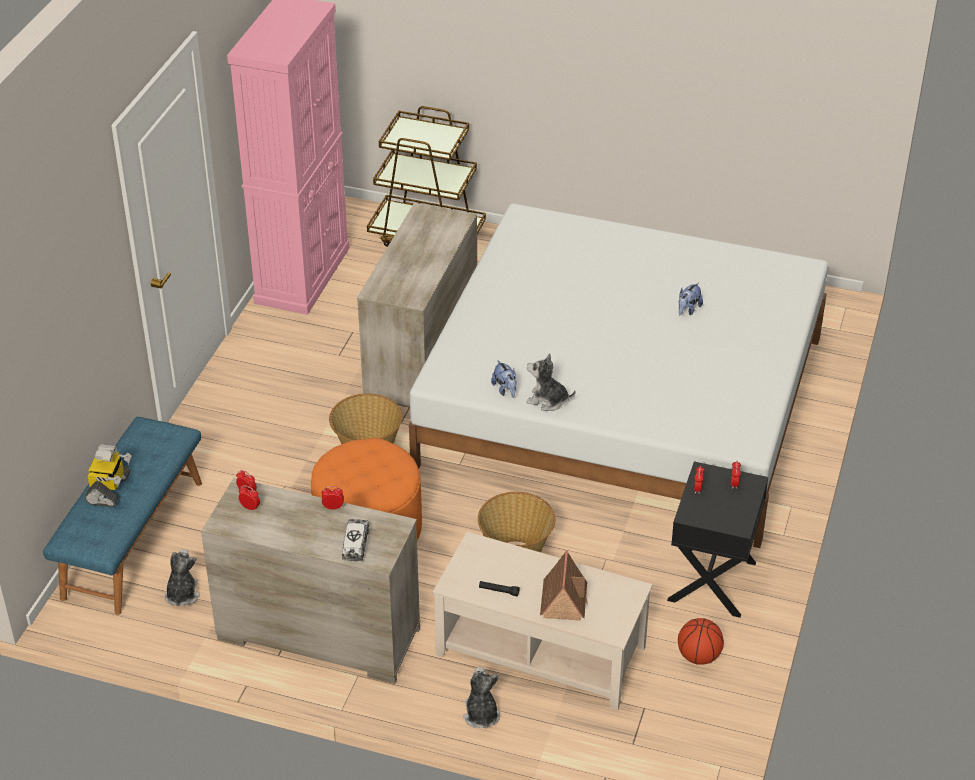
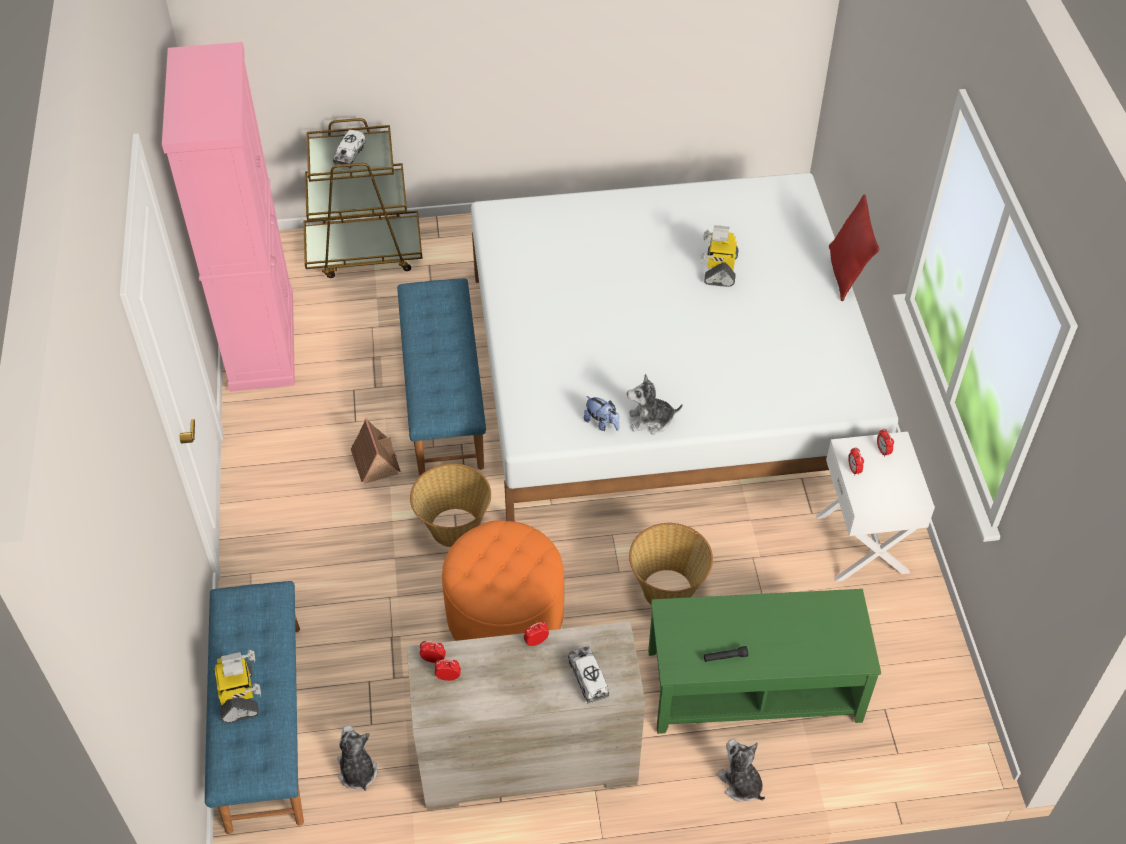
camera: 25 degrees left, 10 degrees up
beige dresser [357,202,477,408] -> blue bench [397,278,486,475]
beige coffee table [433,532,653,711] -> green coffee table [648,589,881,734]
toy house [540,550,588,621] -> toy house moved to [351,418,401,483]
black nightstand [667,461,768,618] -> white nightstand [816,432,935,582]
basketball [678,618,724,665] -> none
plush toy [679,282,703,316] -> toy robot [700,225,738,287]
none -> toy truck [333,130,366,168]
none -> red pillow [829,194,879,301]

